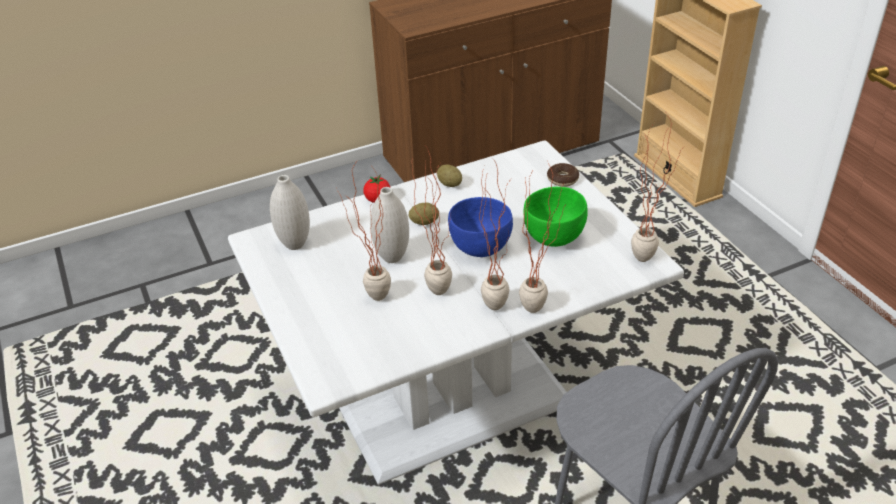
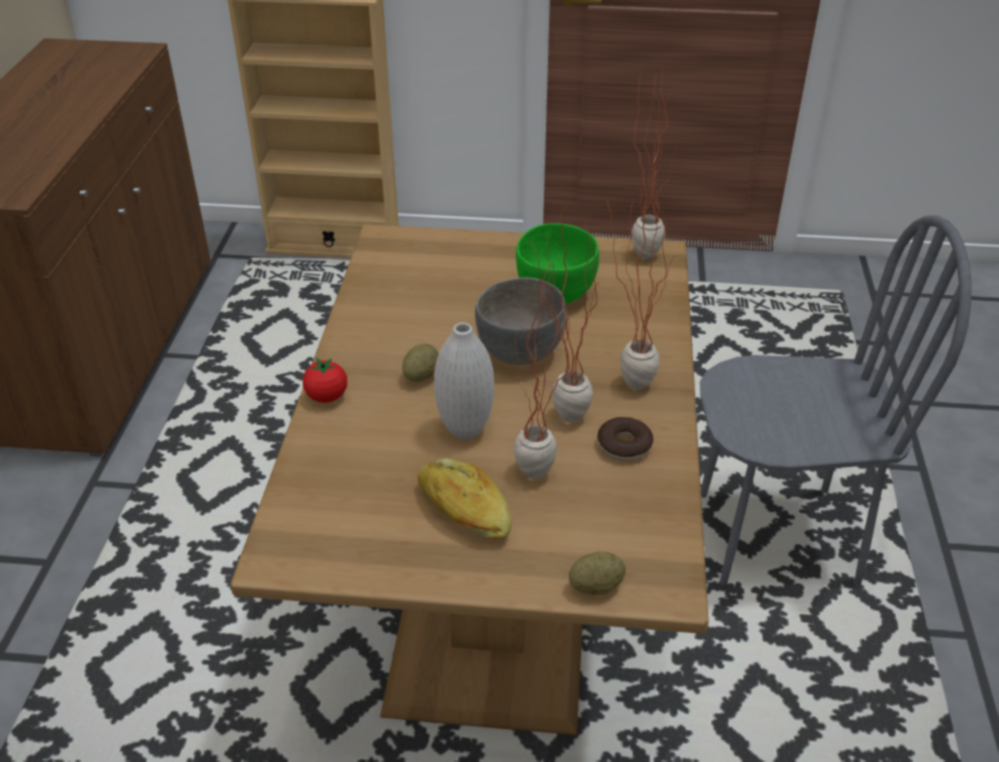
camera: 60 degrees left, 0 degrees up
white dining table [228,140,684,485] -> brown dining table [230,224,709,735]
white vase [270,175,310,250] -> none
potato [437,165,462,187] -> potato moved to [569,551,626,595]
blue bowl [448,197,513,257] -> grey bowl [475,278,567,365]
potted plant [519,160,568,313] -> none
donut [547,163,579,187] -> donut moved to [597,417,653,461]
none -> bread [418,458,512,540]

